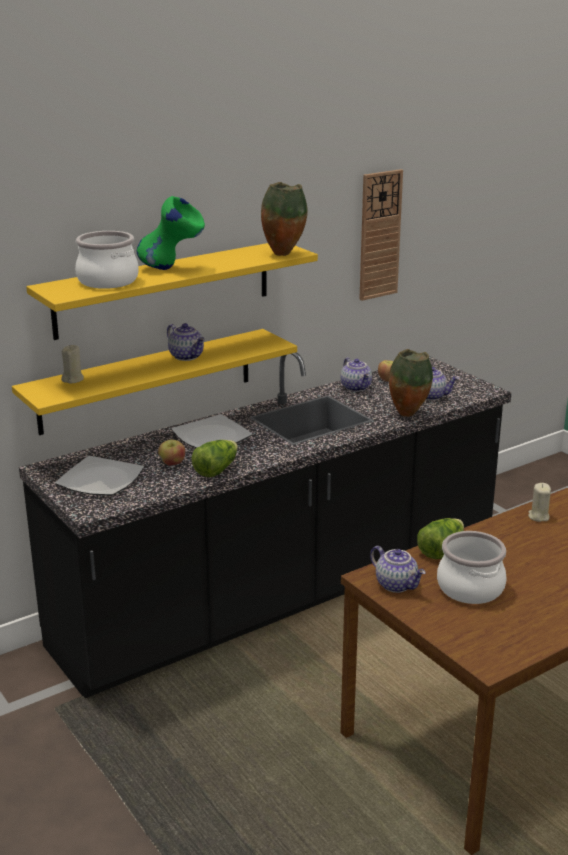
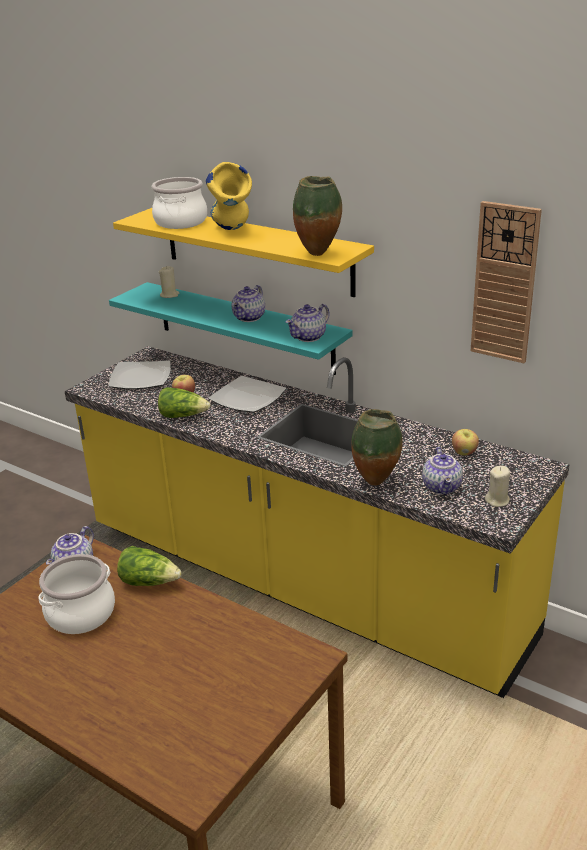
camera: 70 degrees right, 5 degrees up
yellow shelf [12,329,297,435] -> turquoise shelf [109,282,353,375]
black counter [19,352,512,698] -> yellow counter [64,346,569,698]
green vase [137,196,205,270] -> yellow vase [206,162,252,230]
teapot [341,358,372,392] -> teapot moved to [286,304,330,342]
beige candle [528,483,551,522] -> beige candle moved to [485,466,510,507]

